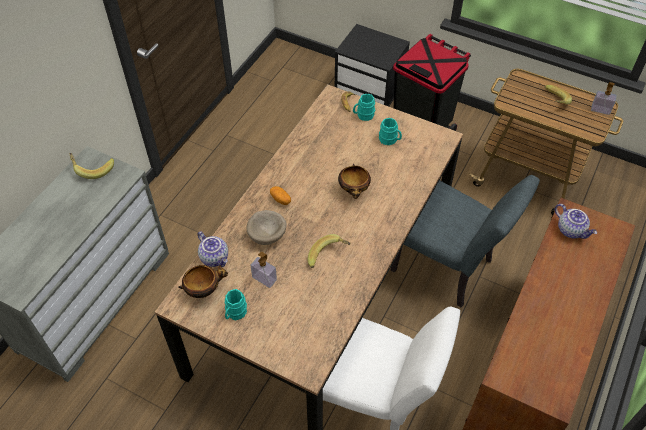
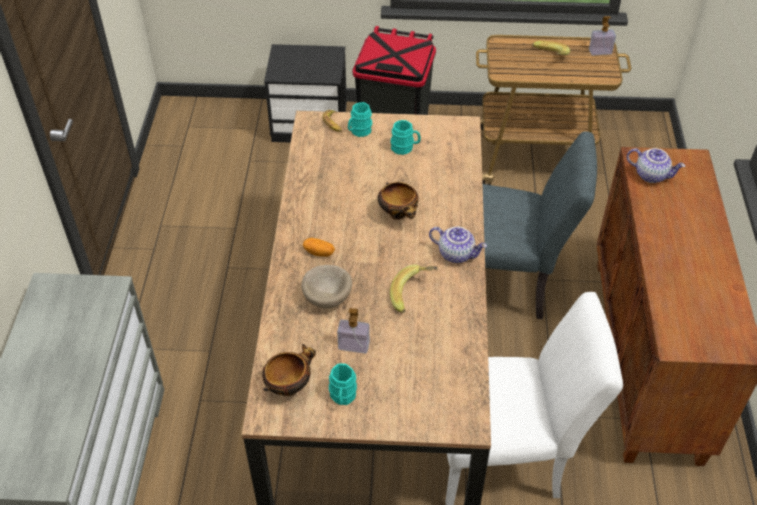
camera: 25 degrees left, 5 degrees down
banana [69,153,114,179] -> none
teapot [198,231,228,267] -> teapot moved to [429,226,487,263]

